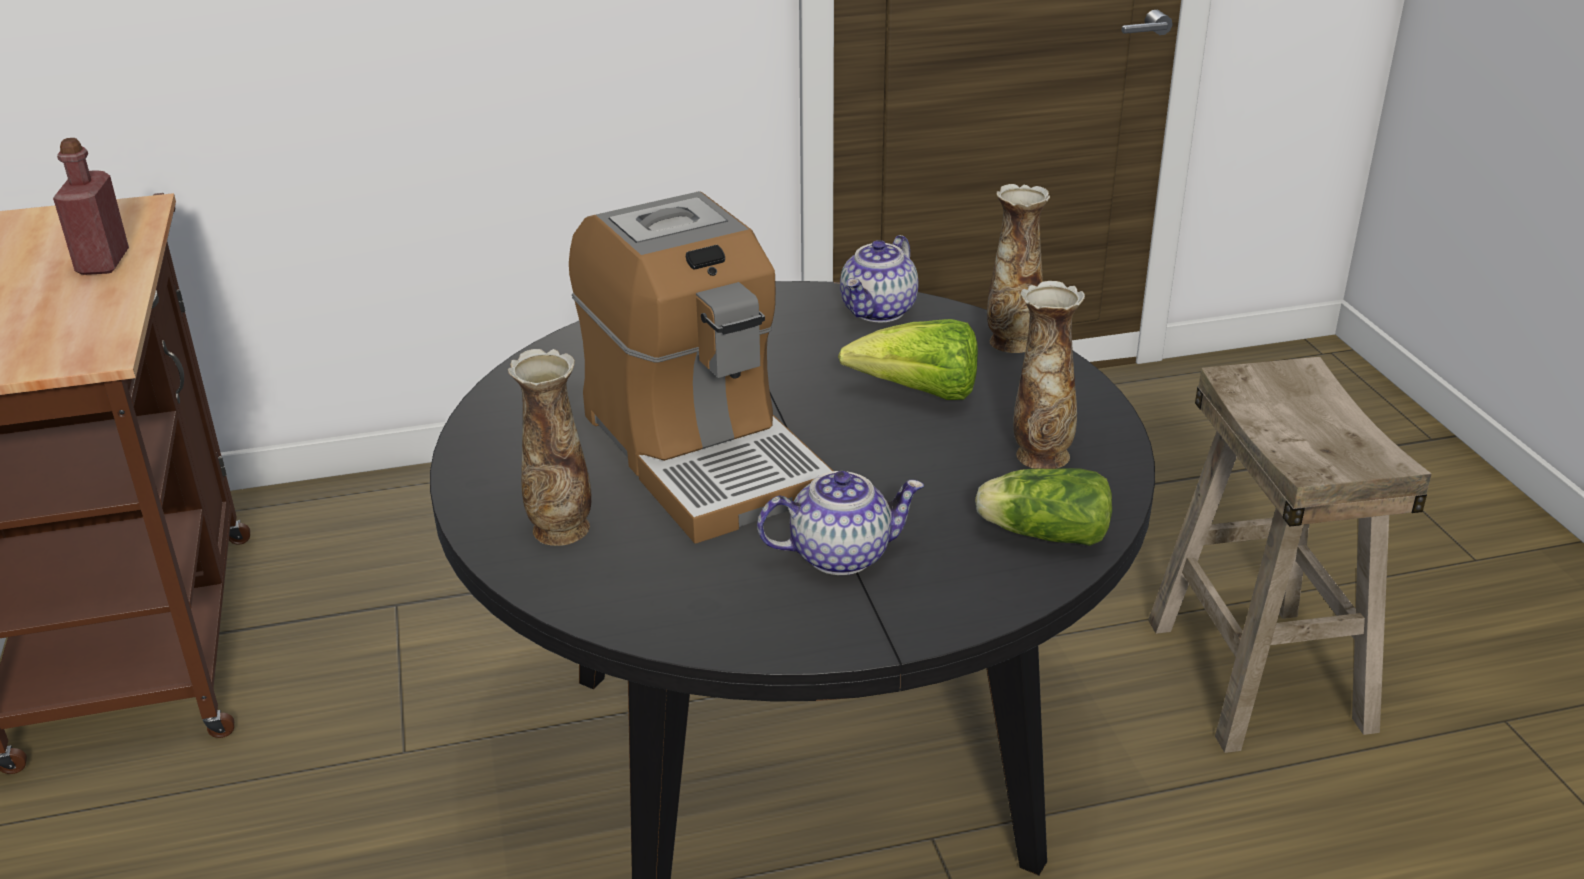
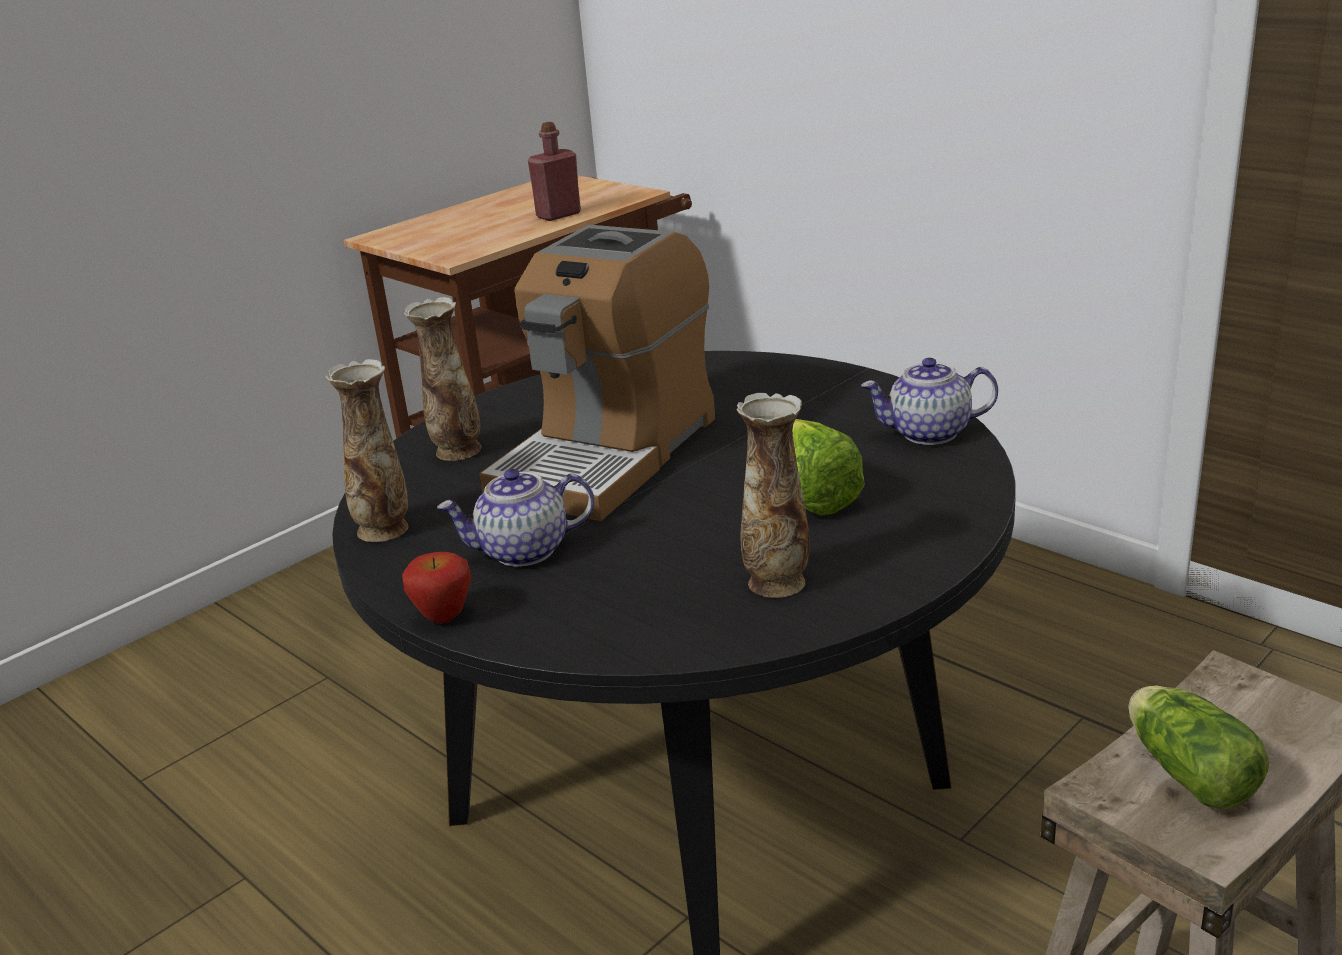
camera: 60 degrees right, 5 degrees down
teapot [757,471,924,575] -> teapot turned 120 degrees clockwise [437,469,594,567]
lettuce [975,468,1112,546] -> lettuce moved to [1129,686,1269,809]
vase [987,184,1050,353] -> vase moved to [325,359,408,542]
none -> apple [402,552,471,623]

